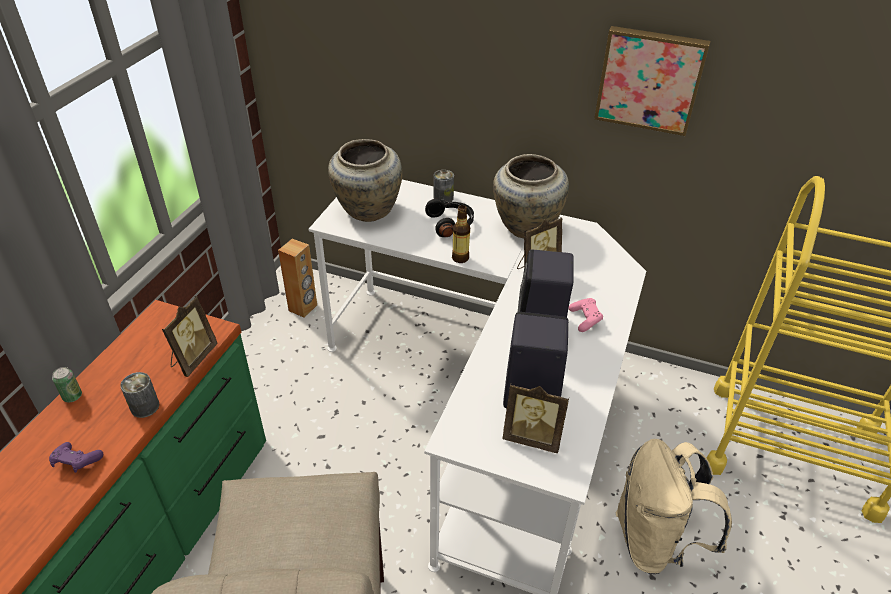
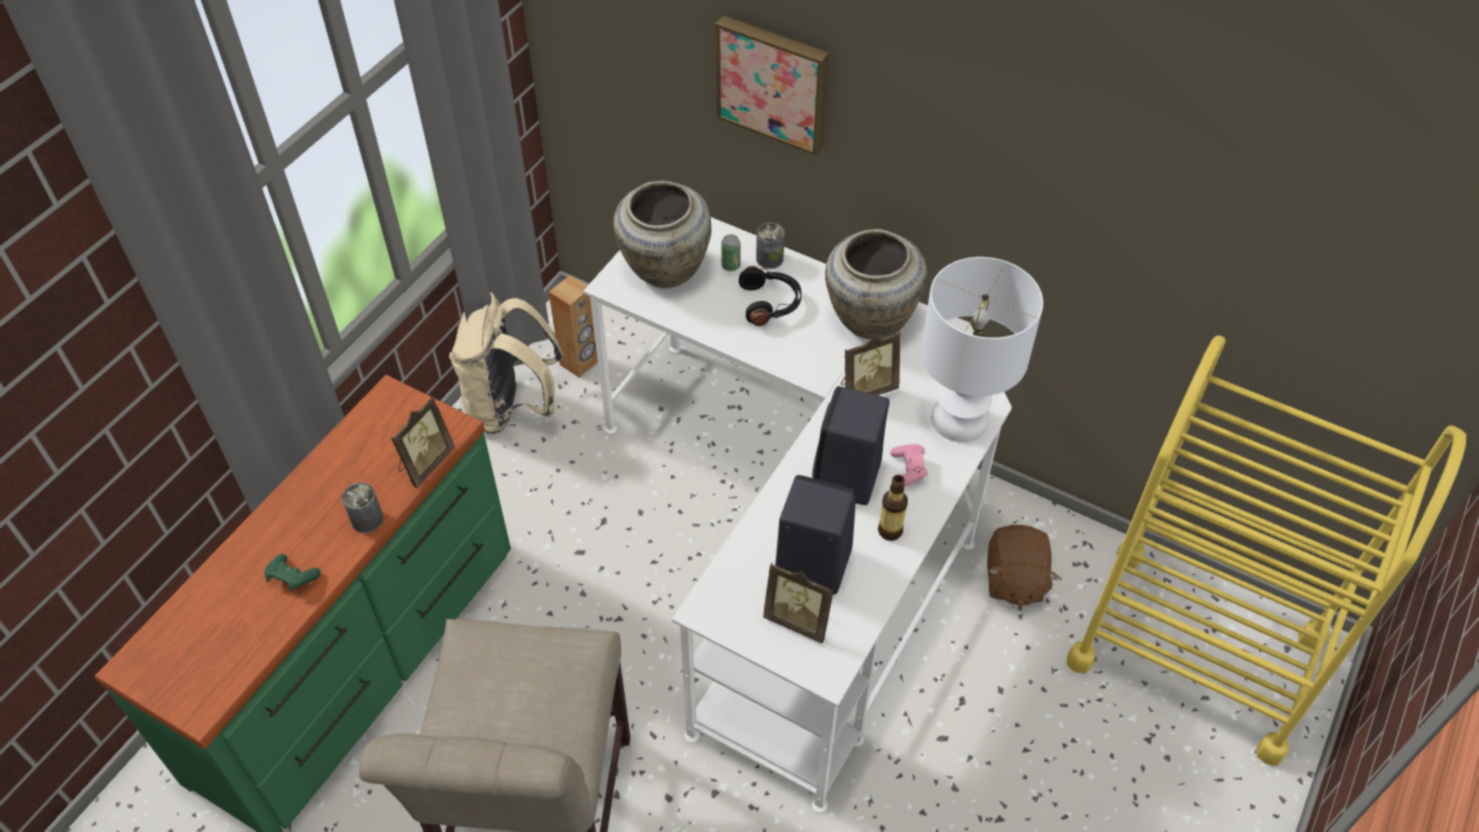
camera: 10 degrees right, 10 degrees up
purple game controller [49,442,103,473] -> green game controller [264,554,321,592]
can [52,367,82,402] -> can moved to [721,234,741,271]
bottle [452,205,470,263] -> bottle moved to [878,475,908,541]
picture [594,26,710,136] -> picture moved to [716,15,829,156]
beige backpack [615,439,732,574] -> beige backpack moved to [449,292,564,434]
none -> white table lamp [921,257,1043,442]
none -> brown plush toy [987,525,1059,607]

